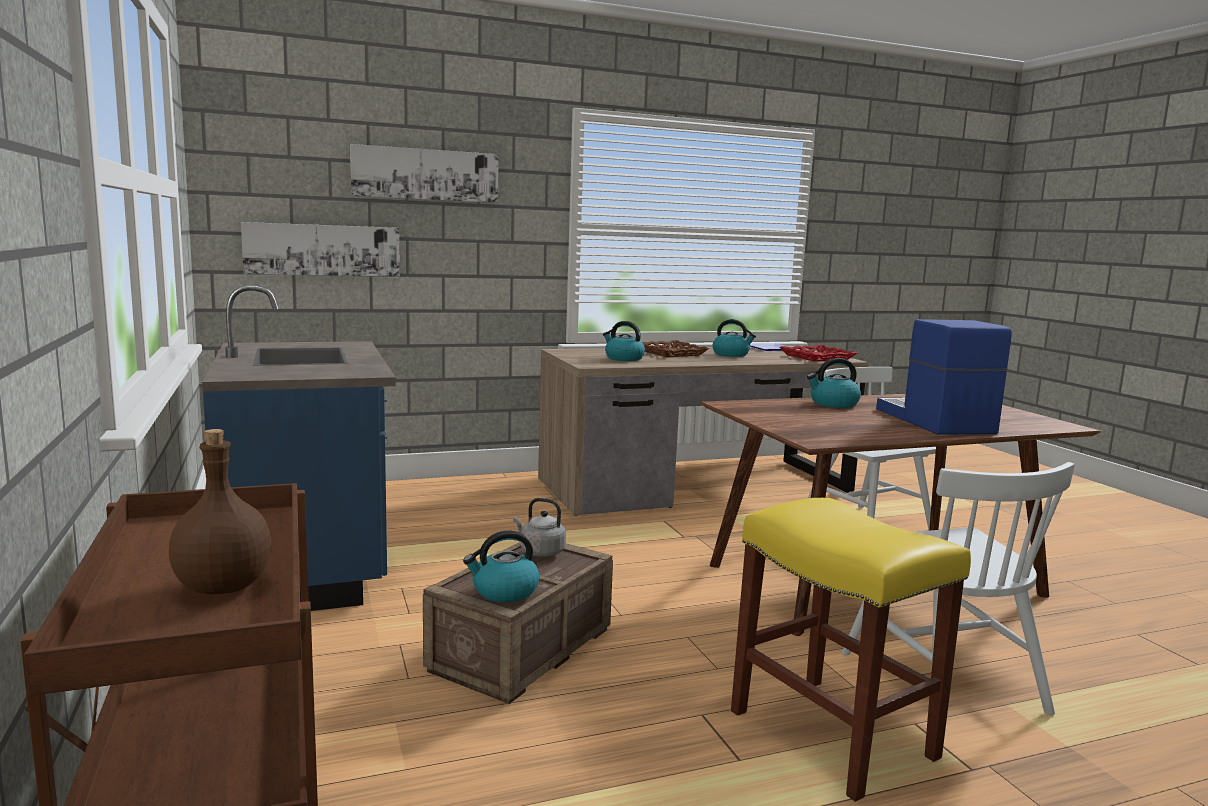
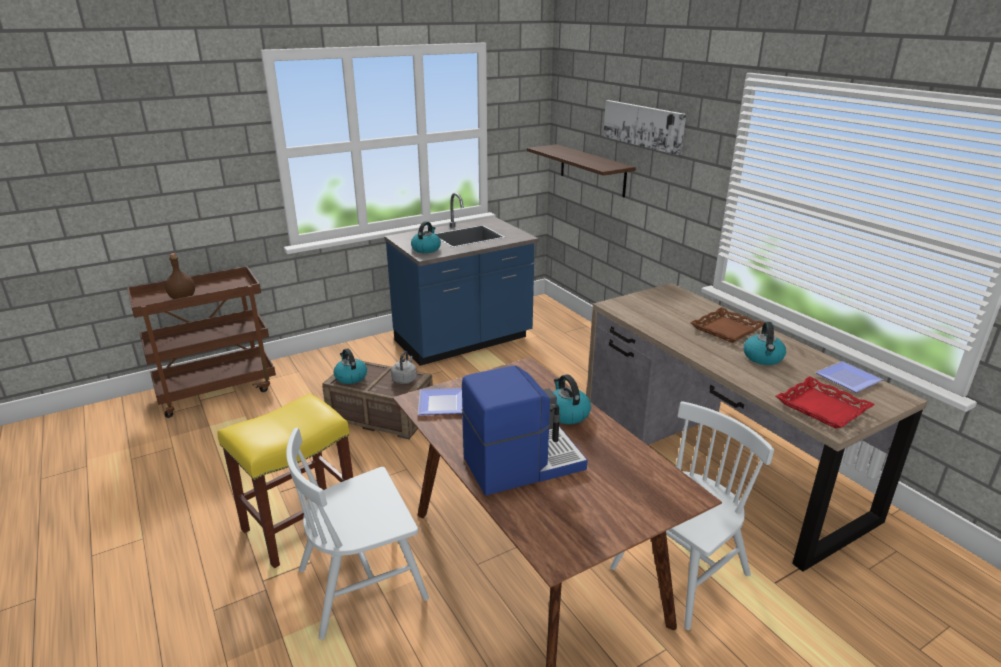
camera: 80 degrees right, 15 degrees up
picture [241,222,400,277] -> shelf [527,144,636,197]
kettle [603,321,645,361] -> kettle moved to [411,221,441,253]
none -> plate [418,388,462,415]

